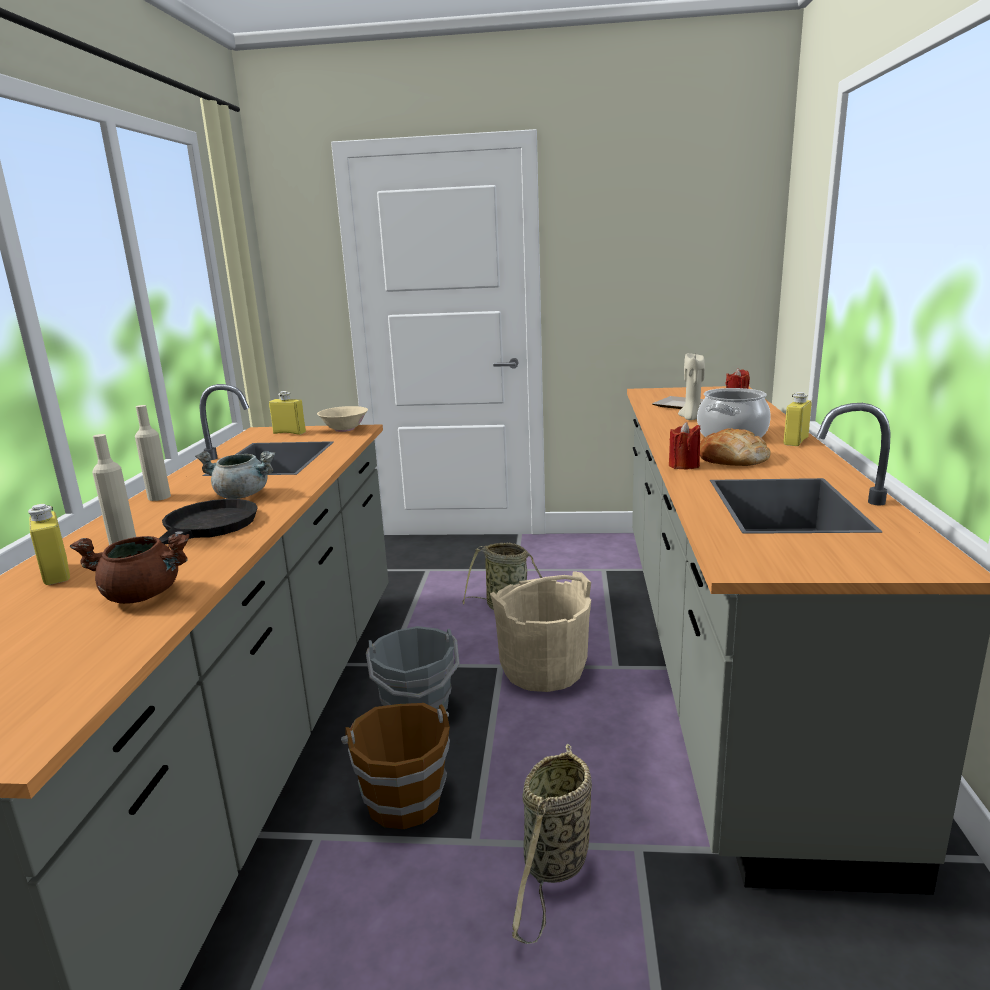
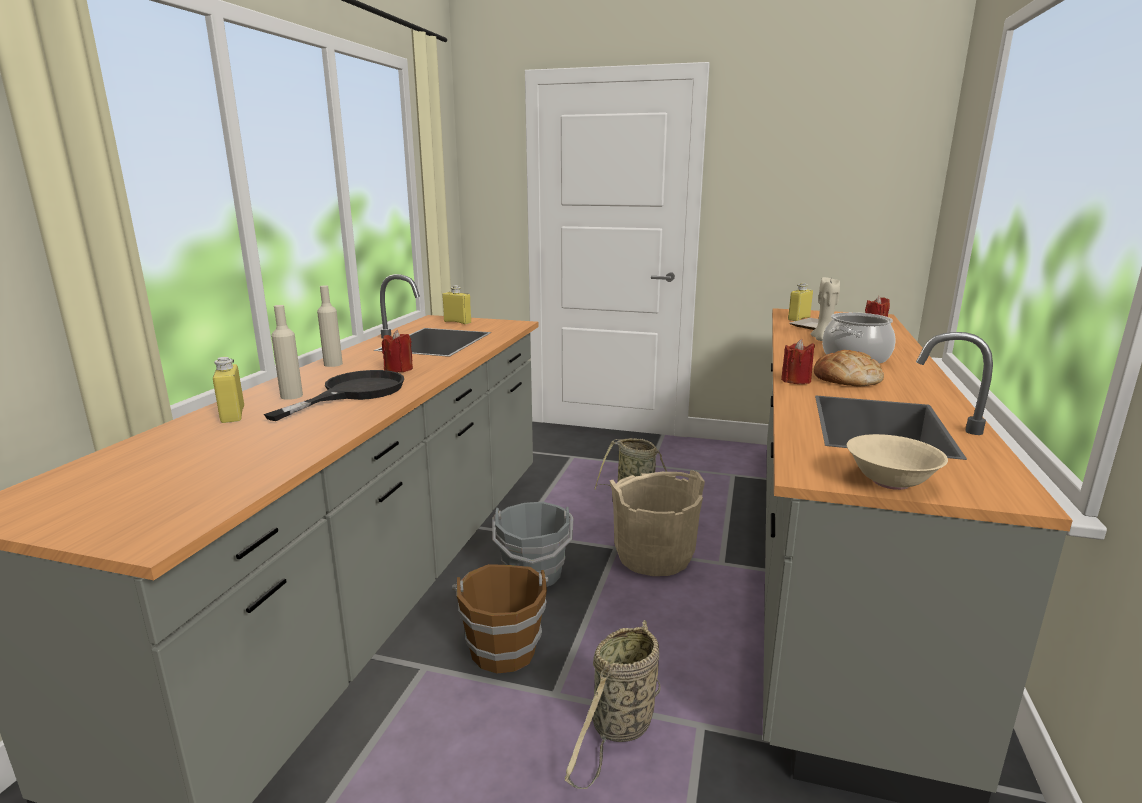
camera: 10 degrees right, 0 degrees up
brown cooking pot [69,534,189,604] -> none
grey cooking pot [195,451,275,499] -> red candle [382,330,413,372]
beige bowl [317,406,368,432] -> beige bowl moved to [847,434,948,490]
yellow bottle [784,392,812,446] -> yellow bottle moved to [788,283,813,321]

